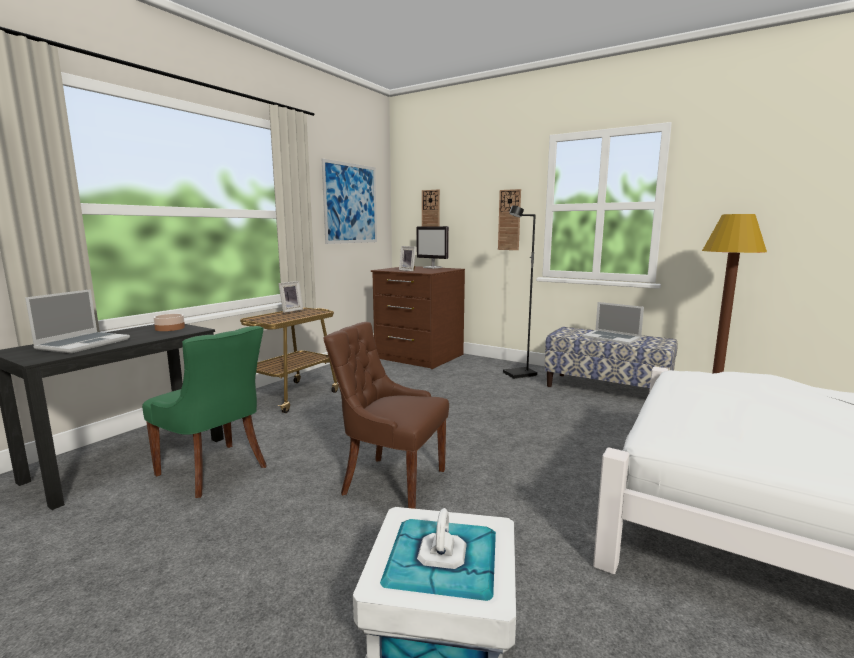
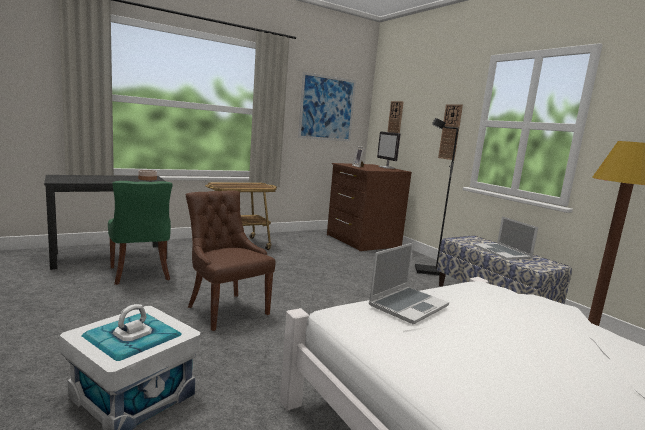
camera: 25 degrees right, 0 degrees up
laptop [25,289,130,353] -> laptop moved to [369,243,449,325]
picture frame [278,281,303,313] -> none

